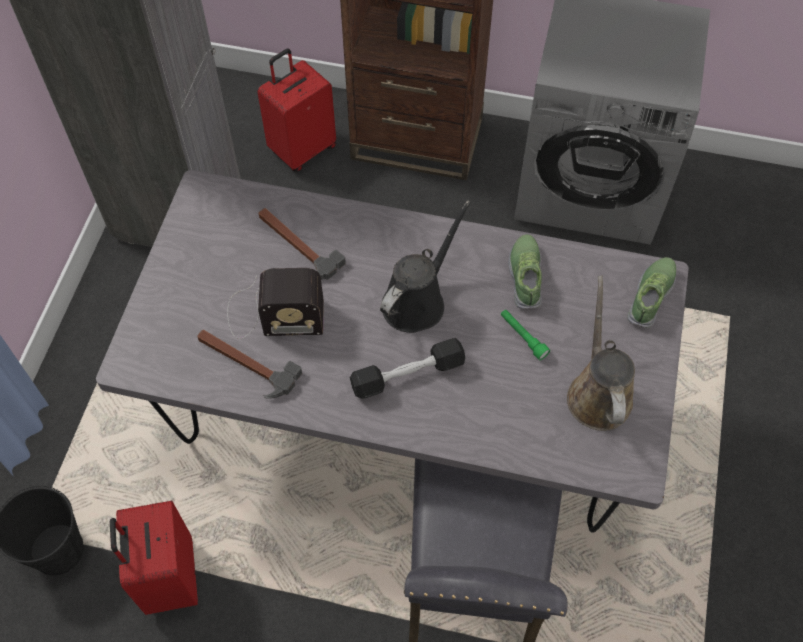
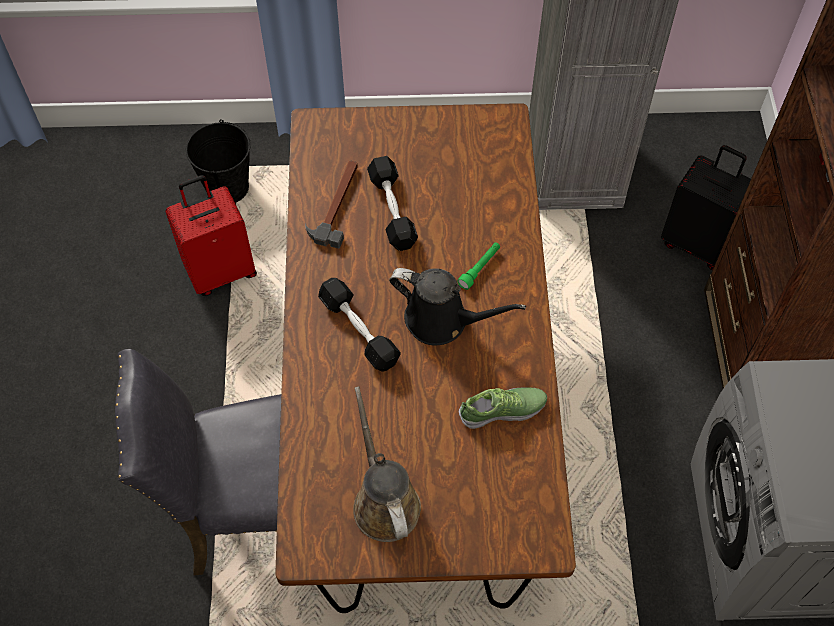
camera: 75 degrees right, 0 degrees up
grey dining table [96,170,689,533] -> brown dining table [276,103,576,613]
radio [227,268,324,339] -> black dumbbell [367,156,418,251]
red suitcase [257,48,336,172] -> black suitcase [661,145,751,270]
hammer [258,208,346,280] -> none
green flashlight [501,310,550,360] -> green flashlight moved to [457,242,500,290]
brown watering can [567,276,635,431] -> brown watering can turned 90 degrees counterclockwise [353,386,421,542]
shoe [627,257,676,328] -> none

